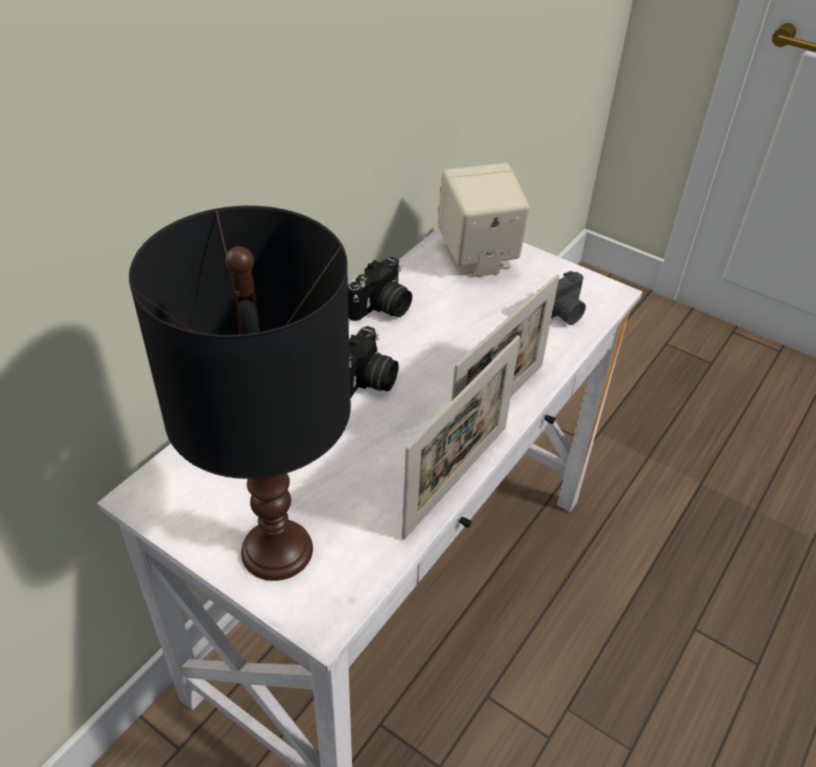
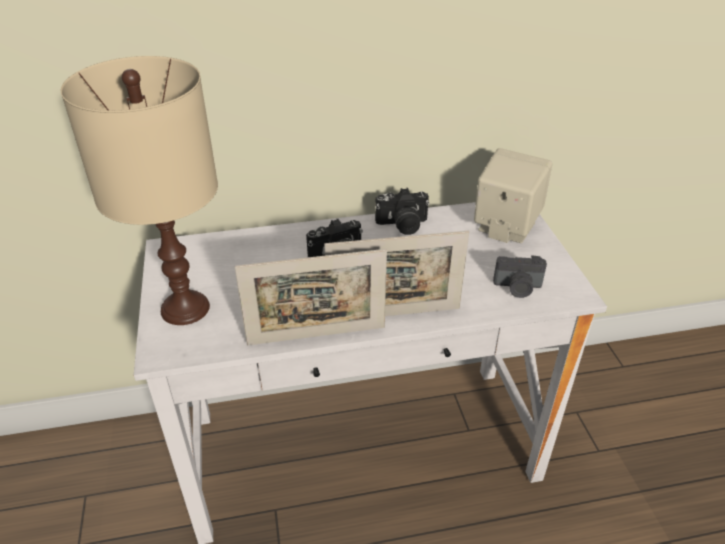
camera: 45 degrees right, 5 degrees down
black table lamp [129,206,351,581] -> beige table lamp [61,56,218,325]

